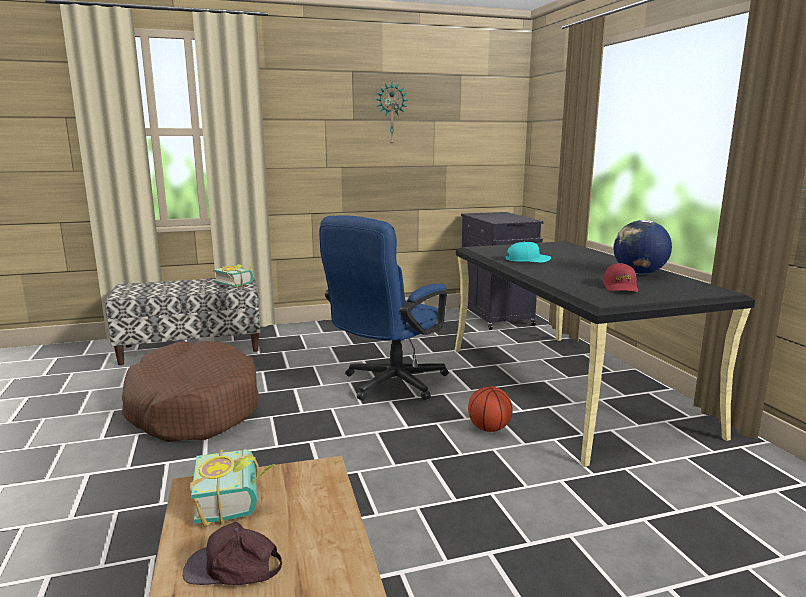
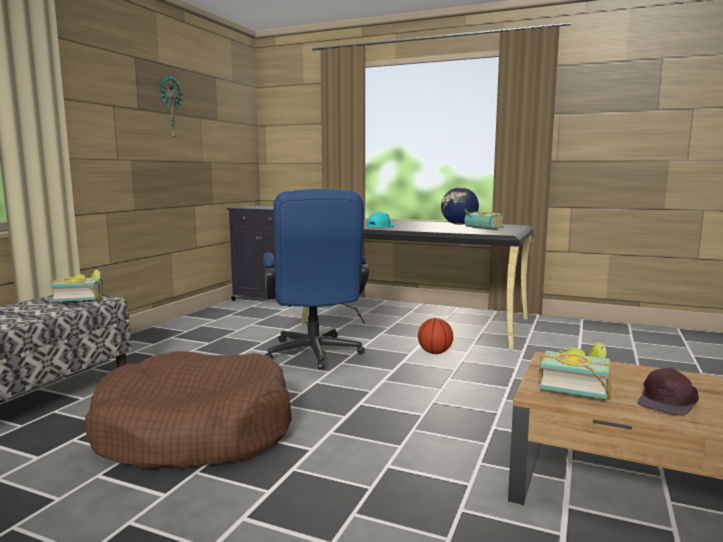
camera: 50 degrees left, 5 degrees down
red cap [603,263,638,292] -> book [464,209,505,230]

